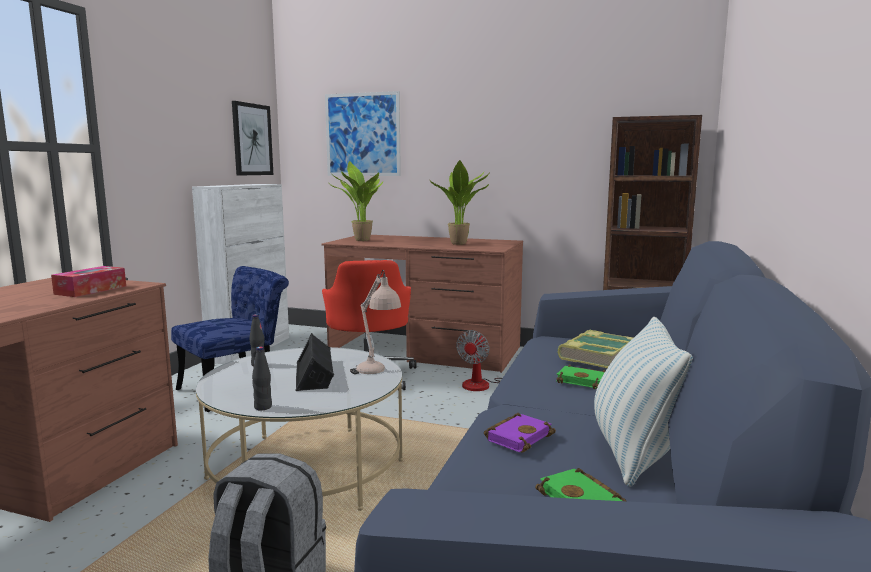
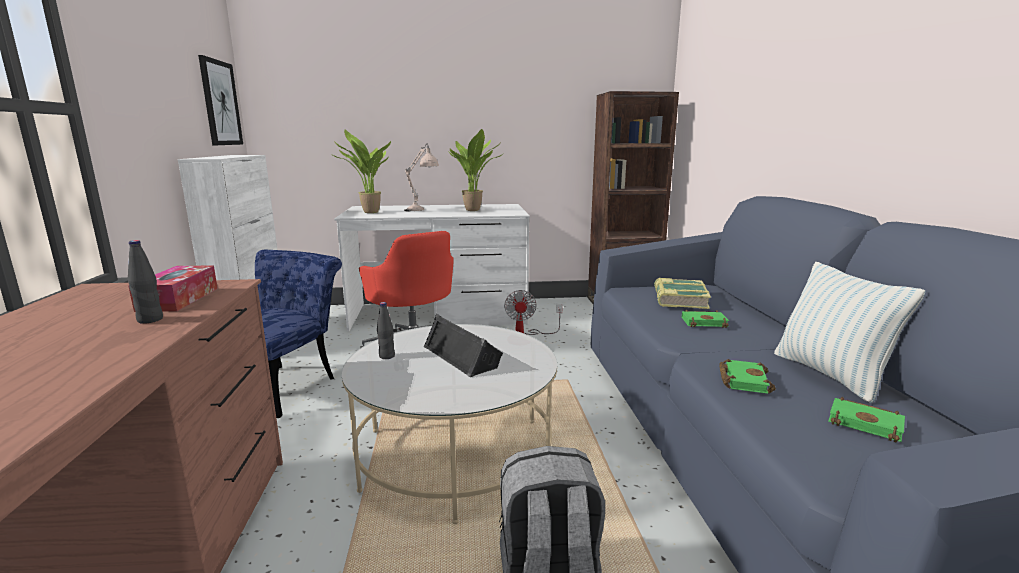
camera: 25 degrees left, 5 degrees up
black bottle [252,347,272,410] -> black bottle moved to [128,240,163,324]
brown desk [322,235,523,373] -> white desk [334,204,530,332]
picture [325,91,401,176] -> none
beige table lamp [350,270,401,374] -> beige table lamp moved to [404,144,439,212]
purple book [484,413,556,453] -> green book [719,359,776,394]

